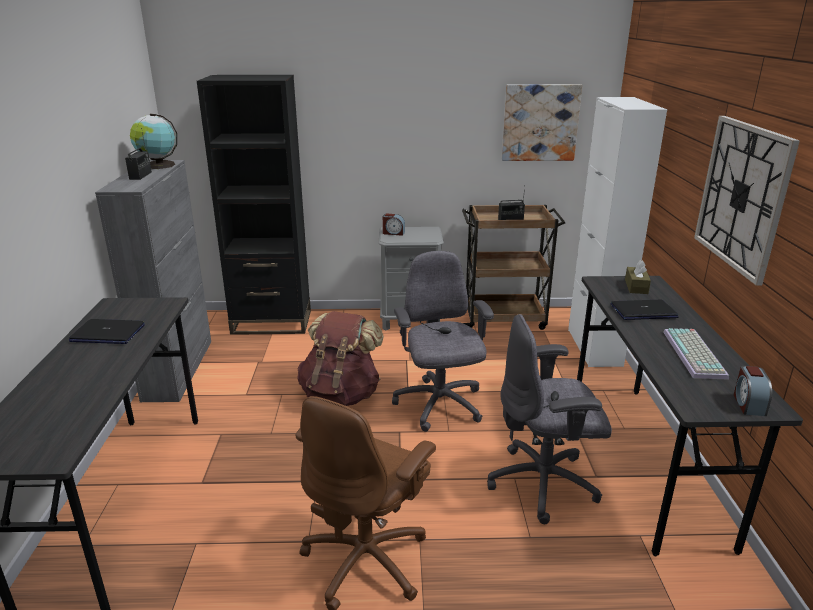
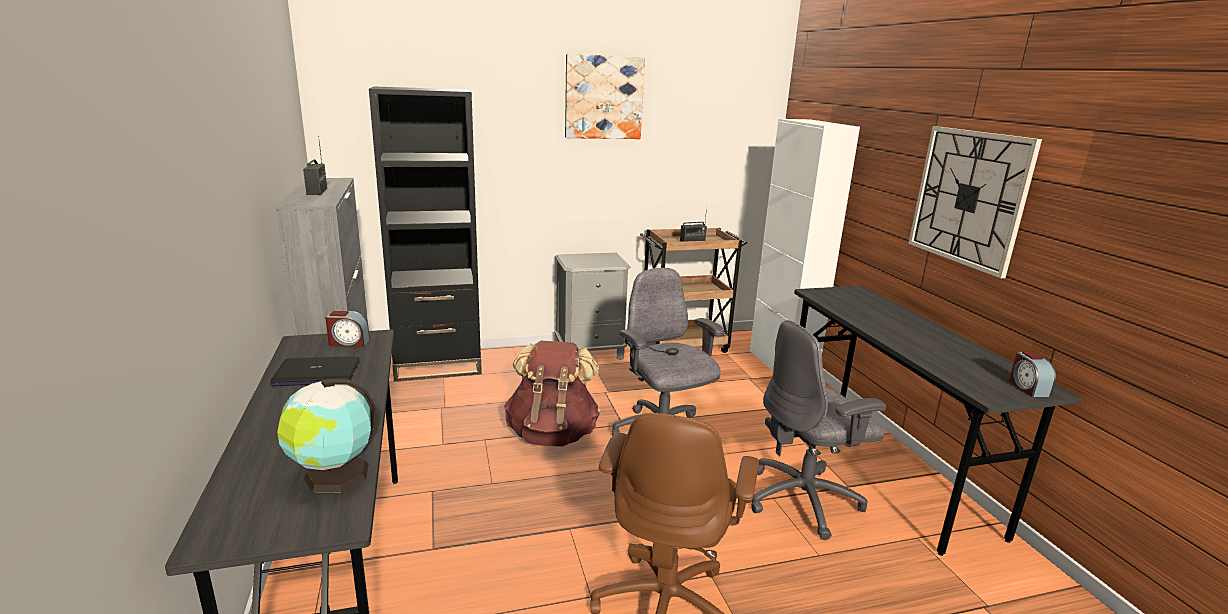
camera: 15 degrees left, 5 degrees down
globe [130,113,177,169] -> globe moved to [277,379,377,492]
alarm clock [383,214,405,236] -> alarm clock moved to [325,311,370,347]
picture [502,84,582,161] -> picture moved to [565,54,645,139]
laptop [611,300,679,320] -> none
brown tissue box [625,260,651,294] -> none
keyboard [663,328,729,380] -> none

